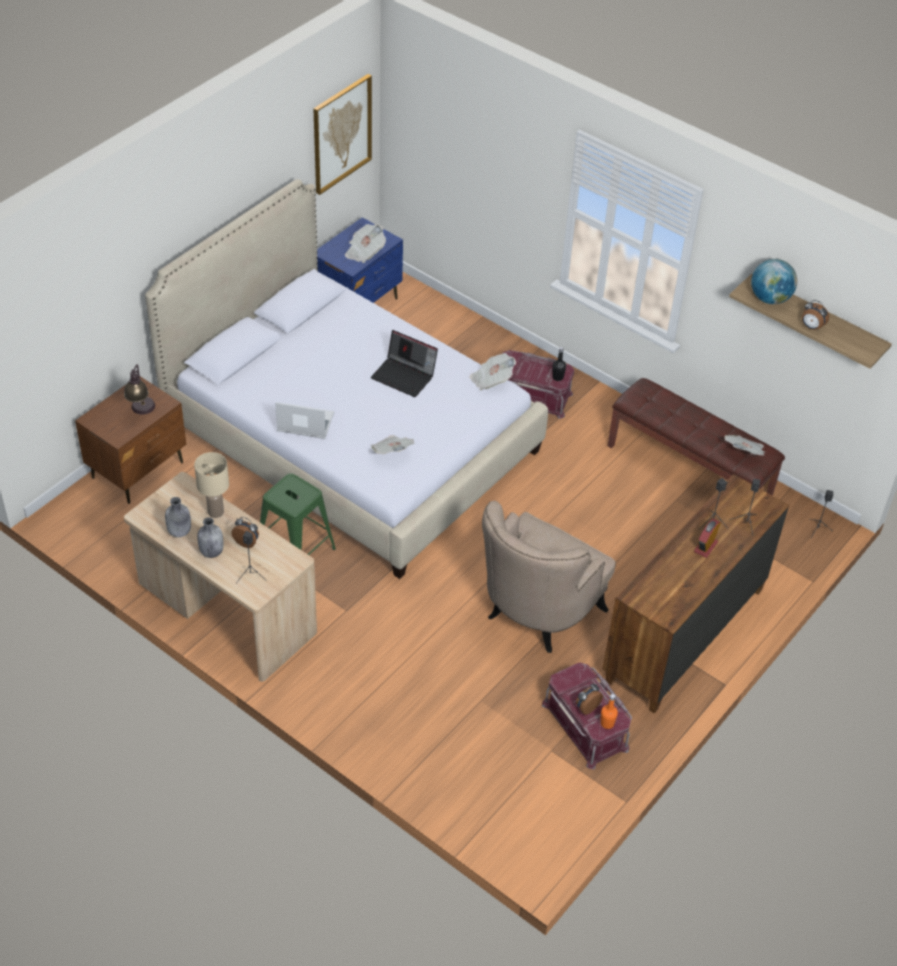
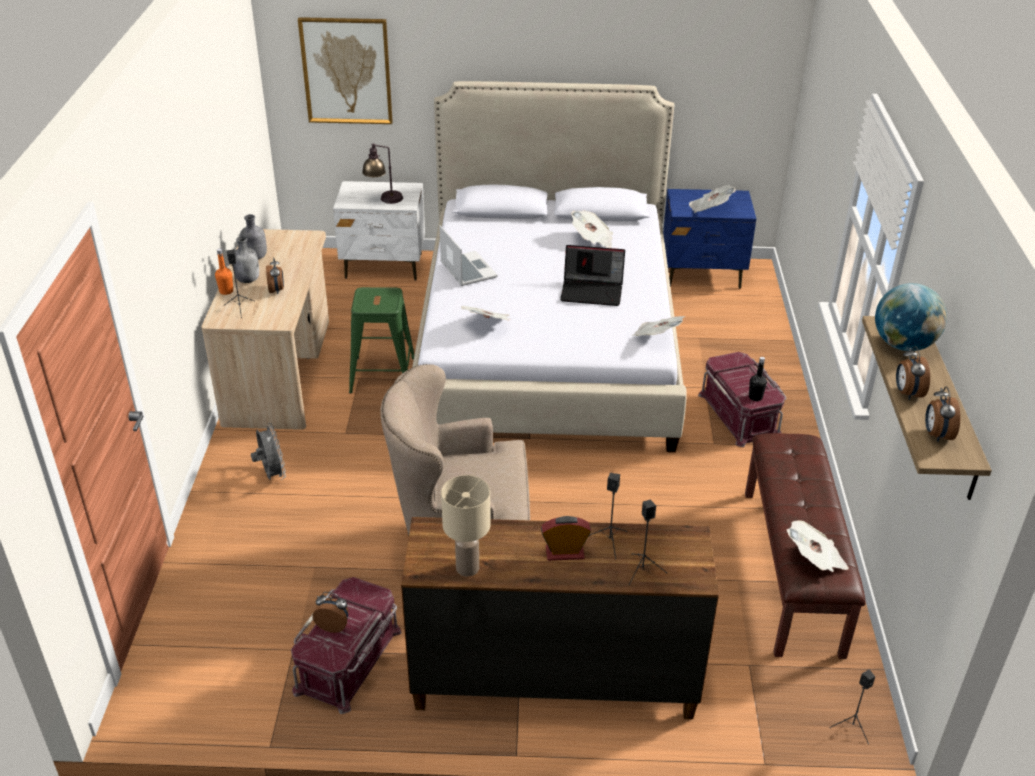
camera: 55 degrees right, 10 degrees down
brown nightstand [75,376,186,504] -> white nightstand [333,181,425,281]
beige table lamp [194,452,229,518] -> beige table lamp moved to [441,475,491,576]
picture [313,74,372,195] -> picture moved to [298,17,393,124]
laptop [371,330,438,397] -> laptop turned 75 degrees counterclockwise [560,245,625,306]
orange bottle [601,694,618,729] -> orange bottle moved to [215,248,233,295]
none -> grey fan [251,423,286,480]
none -> newspaper [571,211,613,248]
none -> alarm clock [925,386,961,442]

